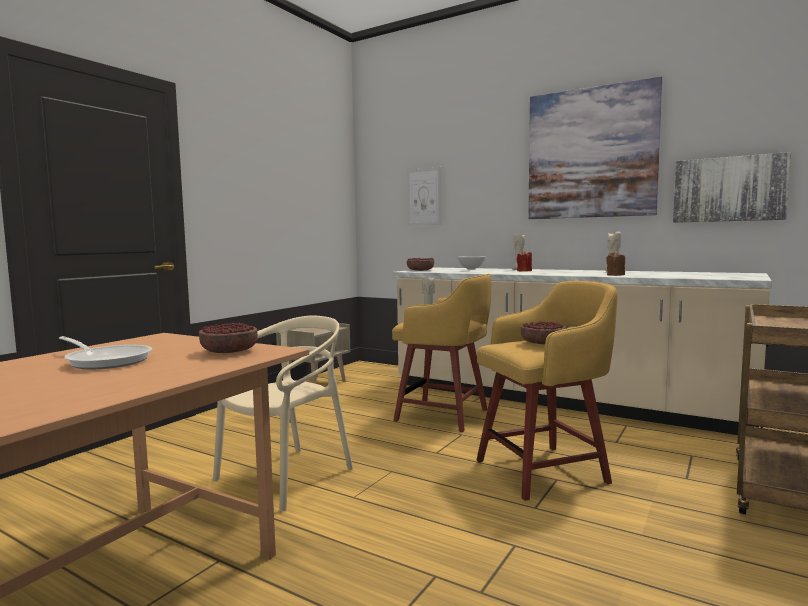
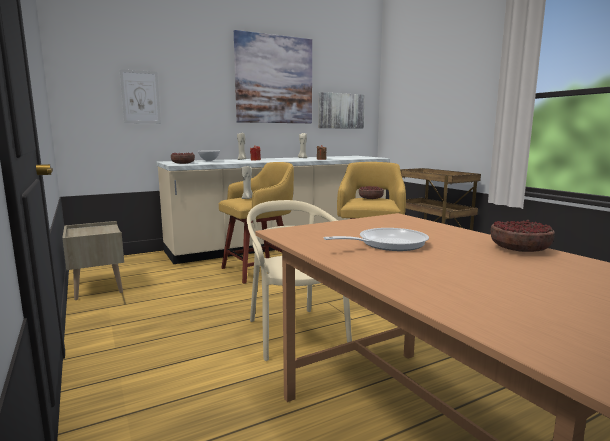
camera: 60 degrees left, 5 degrees up
bowl [199,322,258,353] -> bowl moved to [491,220,555,252]

